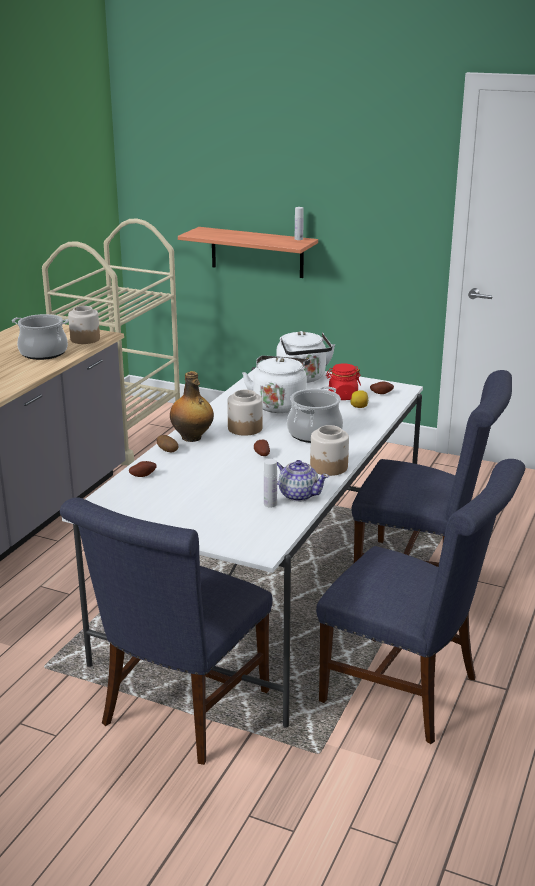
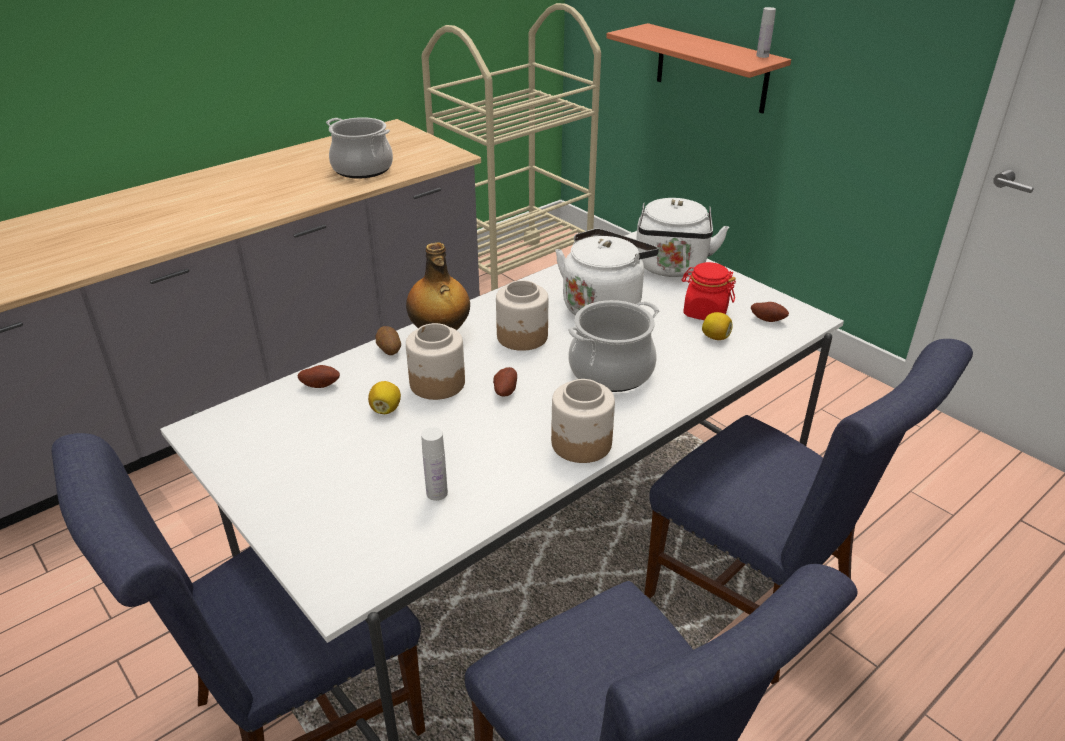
camera: 25 degrees right, 10 degrees up
jar [68,306,100,344] -> jar moved to [406,323,465,400]
teapot [277,460,329,502] -> none
none -> lemon [368,381,401,414]

